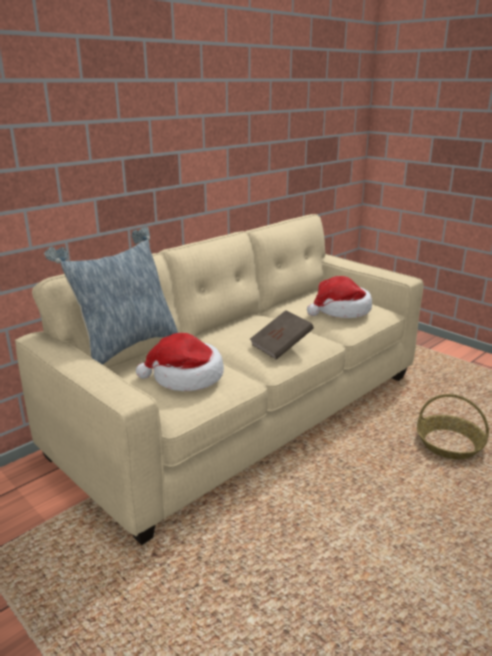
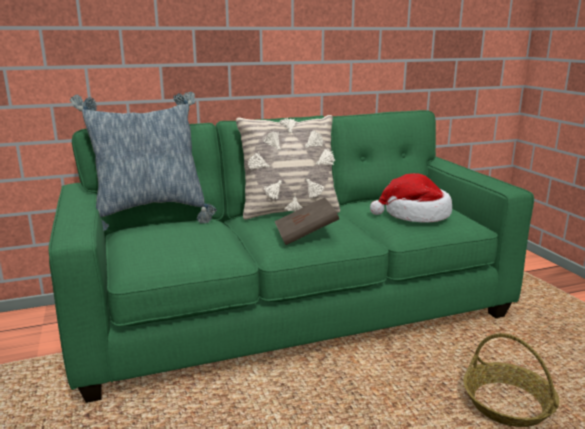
camera: 25 degrees right, 5 degrees down
beige sofa [15,214,424,545] -> green sofa [48,110,534,403]
hat [136,333,224,391] -> none
none -> beige pillow [236,115,340,220]

